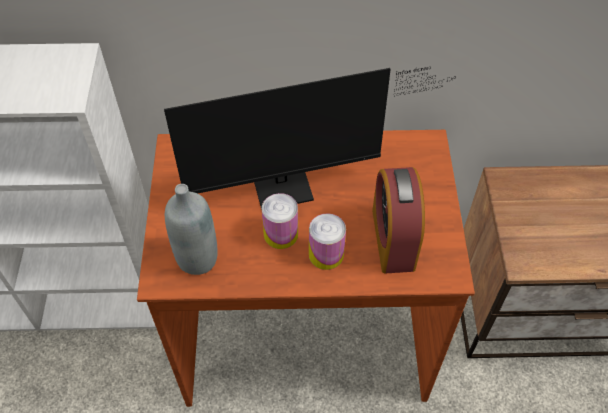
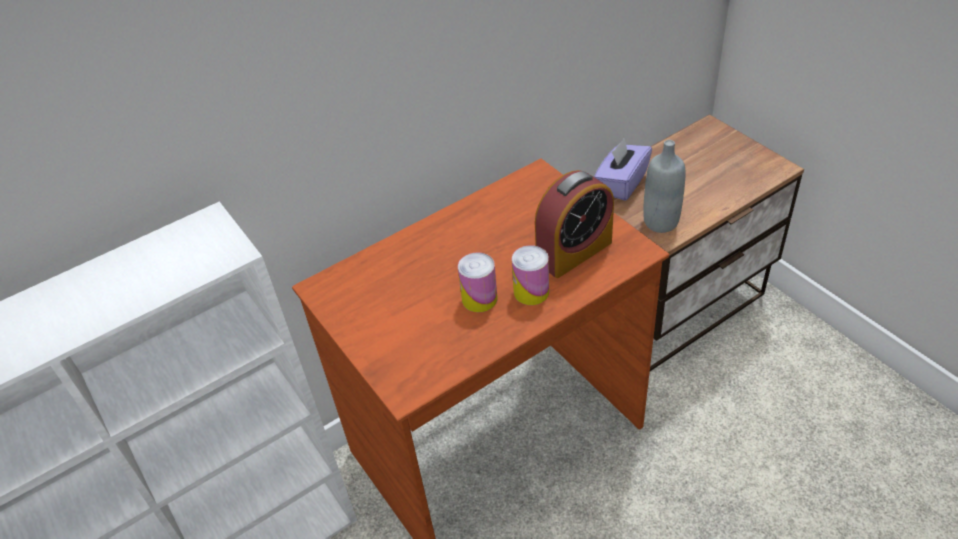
camera: 30 degrees left, 10 degrees down
monitor [164,67,456,210] -> none
grey bottle [165,184,218,275] -> grey bottle moved to [643,140,686,233]
alarm clock [372,167,425,274] -> alarm clock turned 90 degrees counterclockwise [535,170,614,278]
none -> purple tissue box [594,138,652,201]

